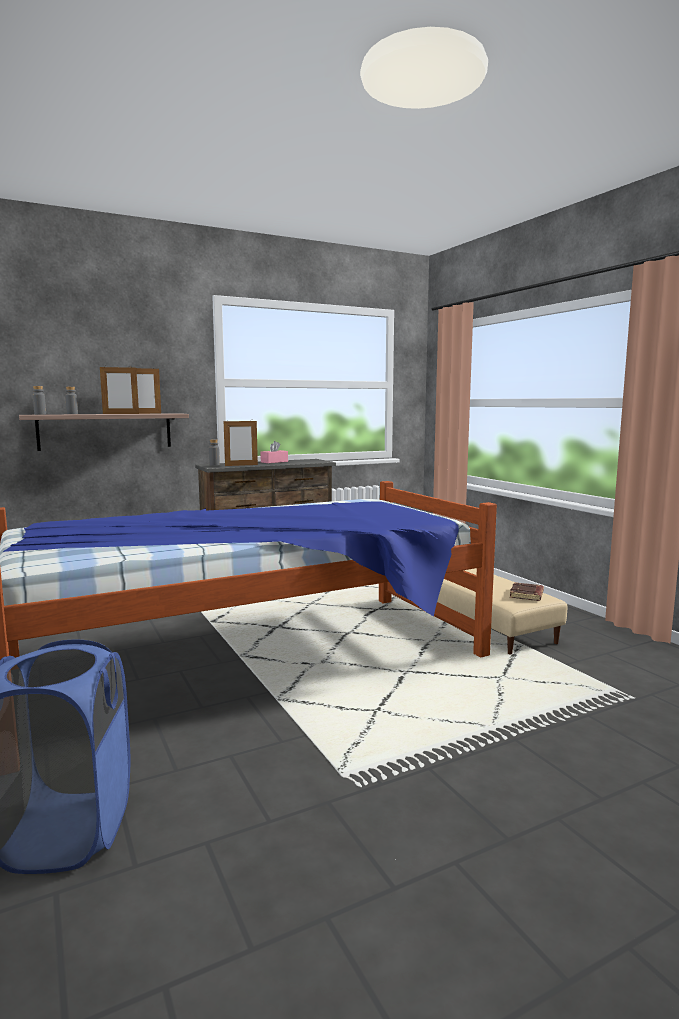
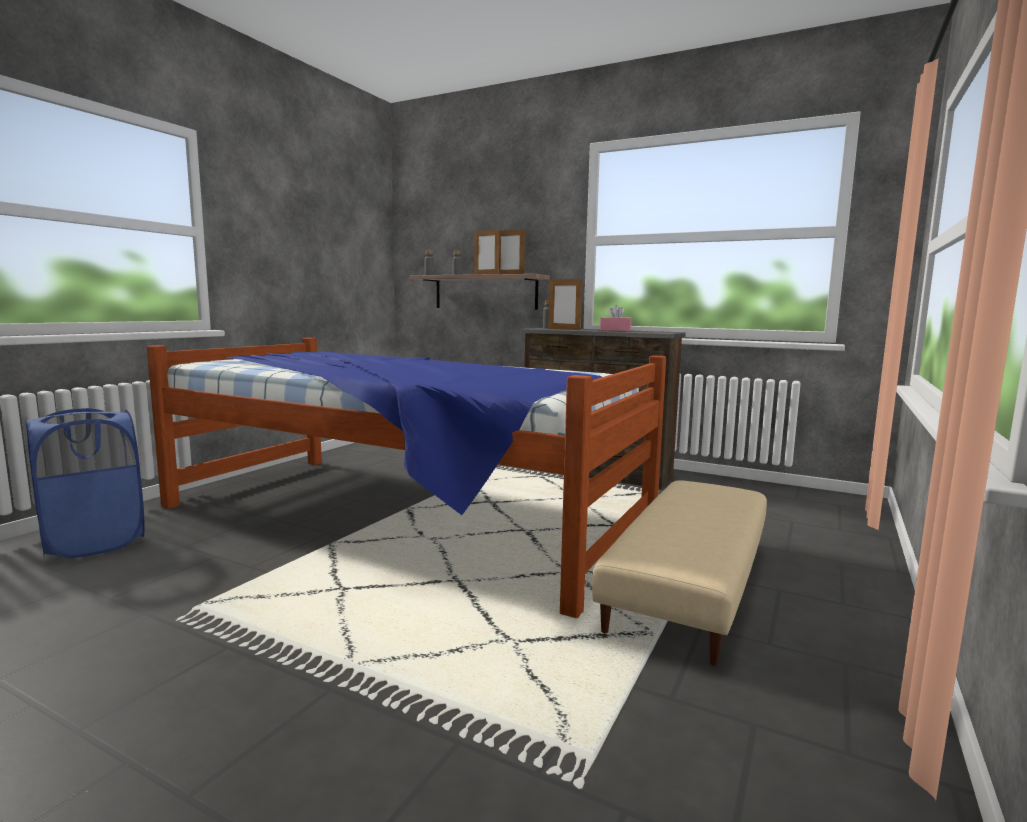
camera: 55 degrees right, 0 degrees up
brown book [510,582,544,601] -> none

